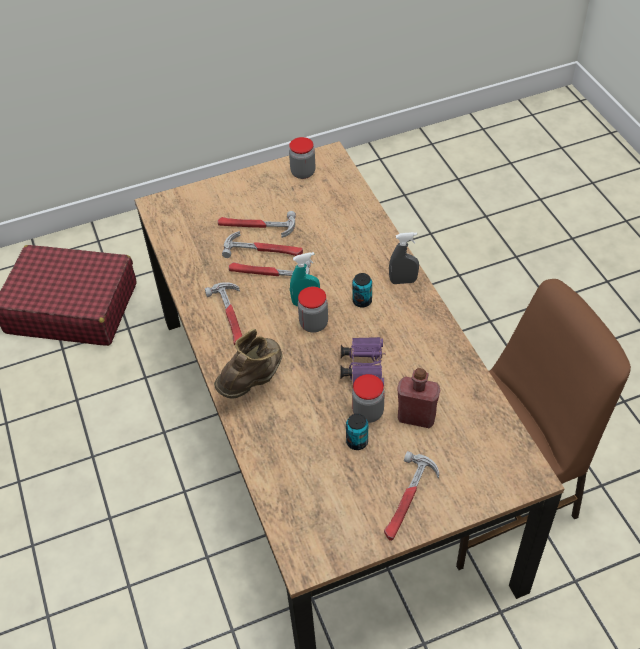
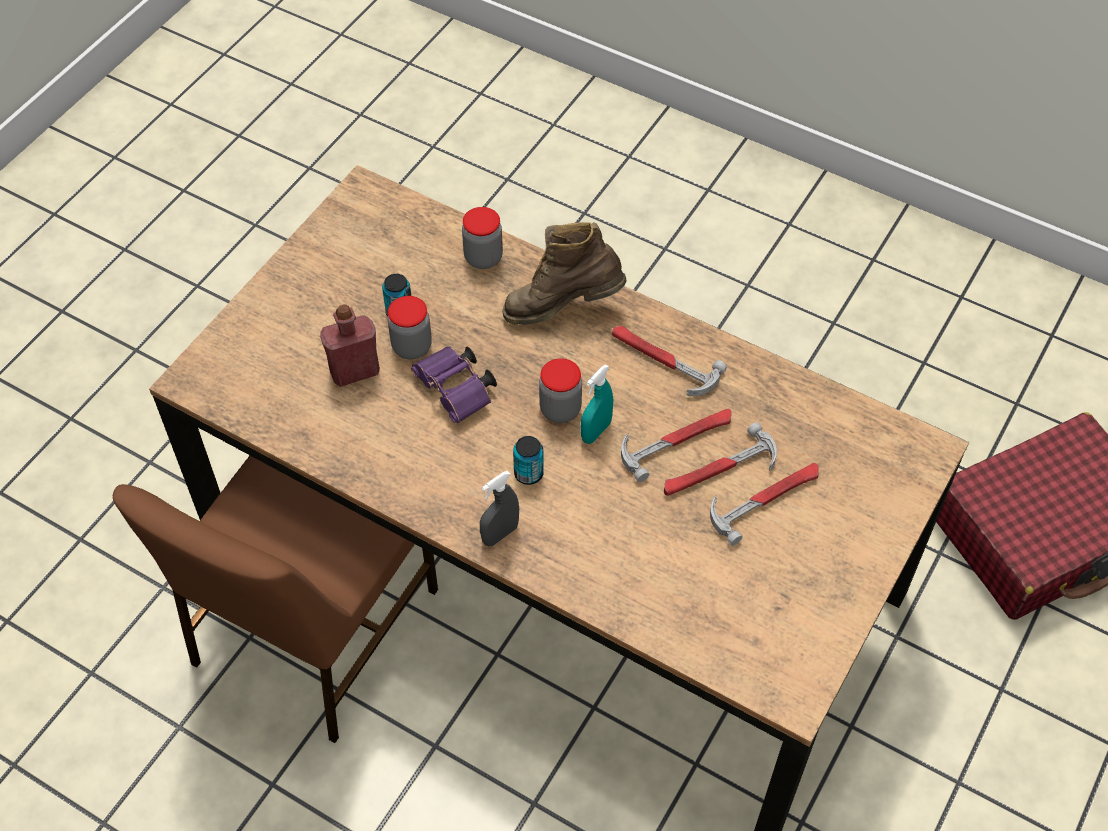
camera: 140 degrees right, 5 degrees up
brown boot [214,329,283,399] -> brown boot turned 90 degrees clockwise [502,222,627,325]
jar [289,137,315,179] -> jar moved to [462,207,503,269]
hammer [384,451,439,541] -> none

